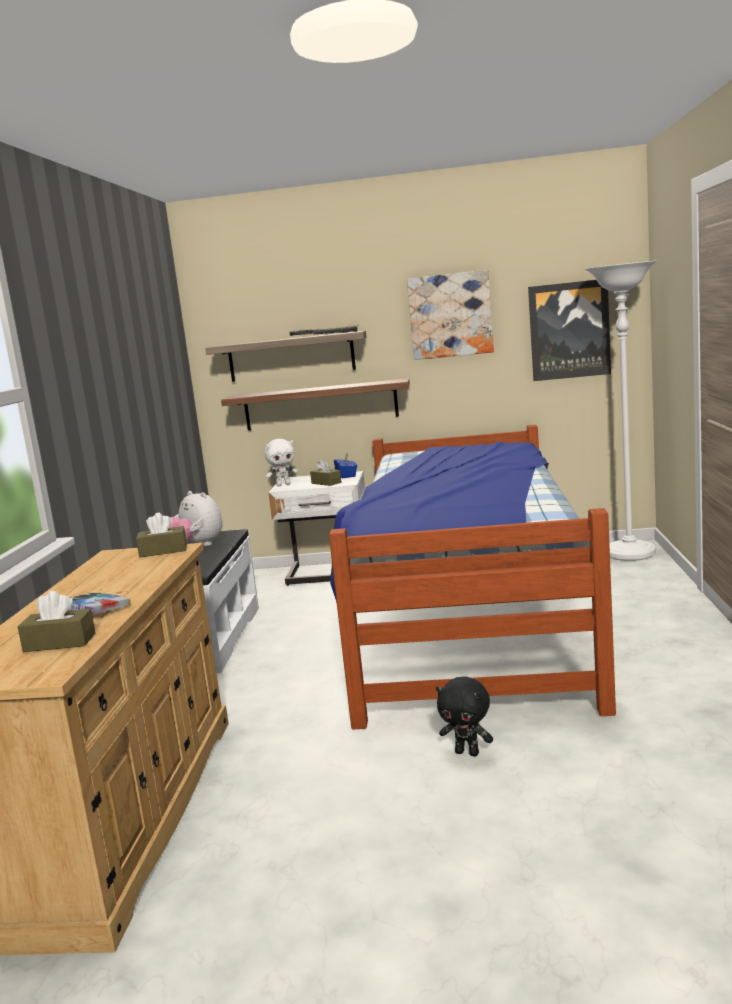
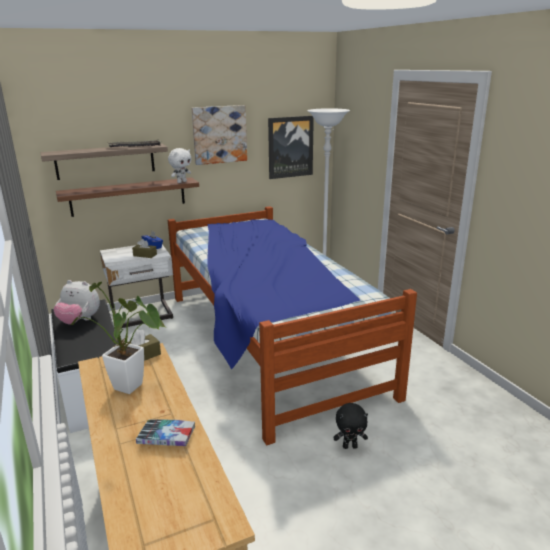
camera: 30 degrees left, 10 degrees up
brown tissue box [18,591,96,652] -> none
white plush toy [264,439,298,486] -> white plush toy moved to [168,148,191,183]
none -> potted plant [71,282,166,394]

